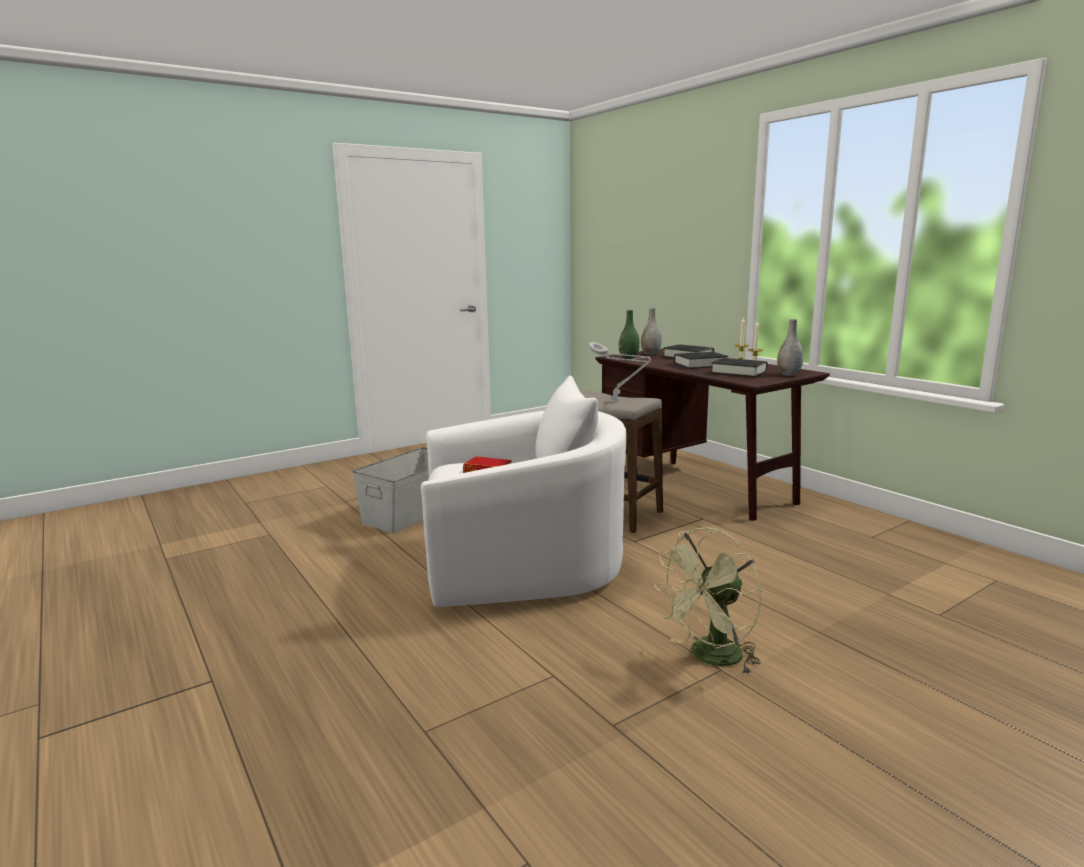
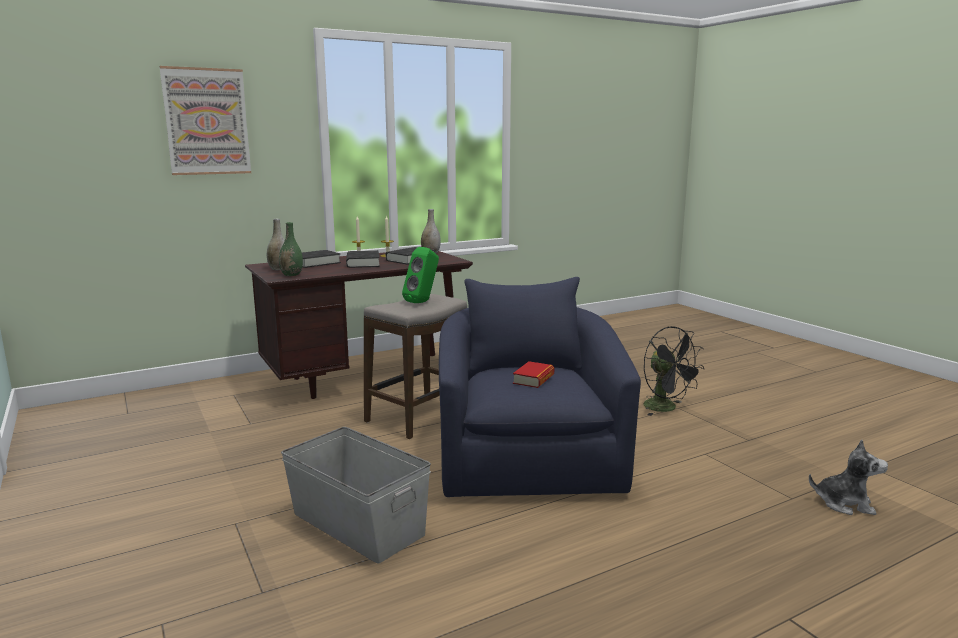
camera: 85 degrees left, 0 degrees up
white armchair [421,375,627,607] -> blue armchair [439,277,641,497]
grey table lamp [588,342,651,401] -> green speaker [402,247,439,303]
green fan [654,527,761,675] -> black fan [643,326,704,416]
none -> picture [160,66,251,175]
none -> plush toy [809,440,888,515]

